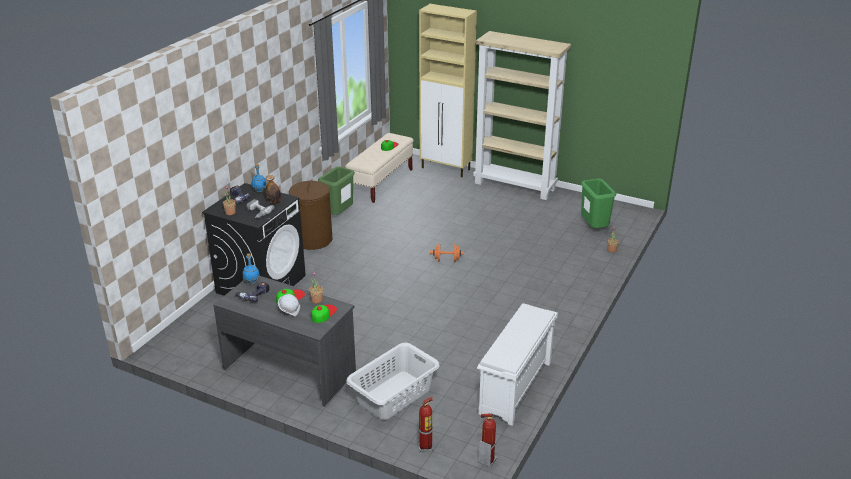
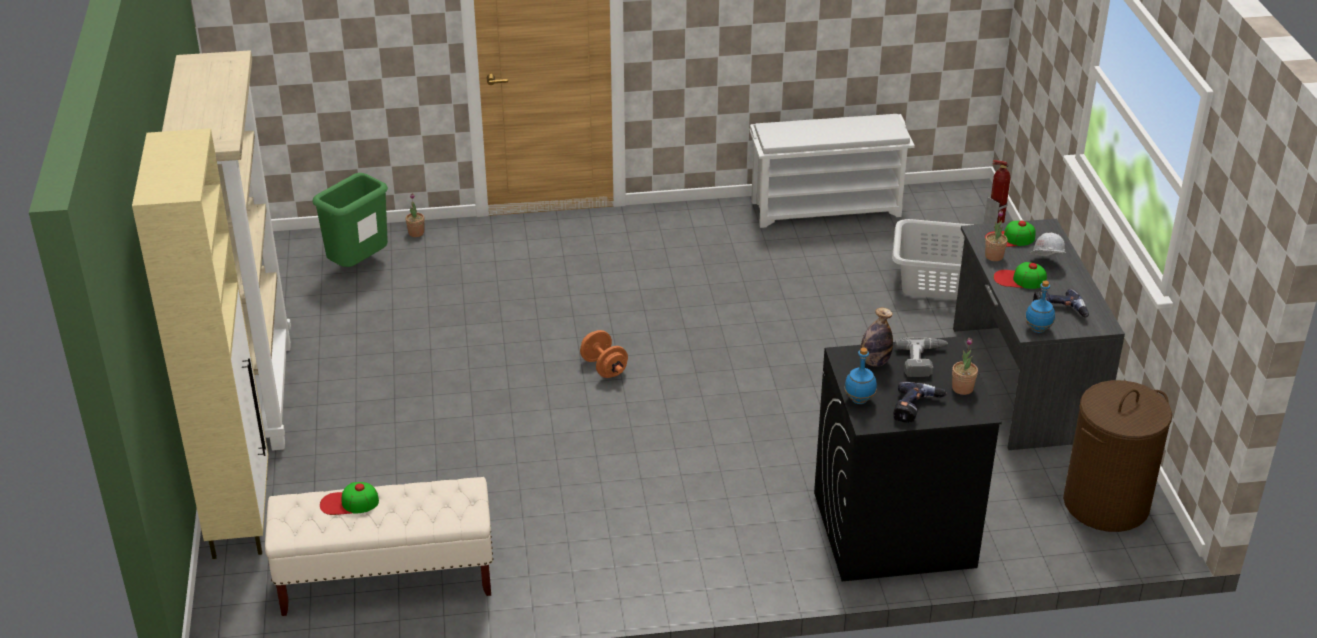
camera: 125 degrees left, 5 degrees up
brown laundry basket [289,180,333,250] -> brown laundry basket moved to [1063,380,1172,532]
green trash can [318,166,355,215] -> none
fire extinguisher [479,413,497,467] -> none

